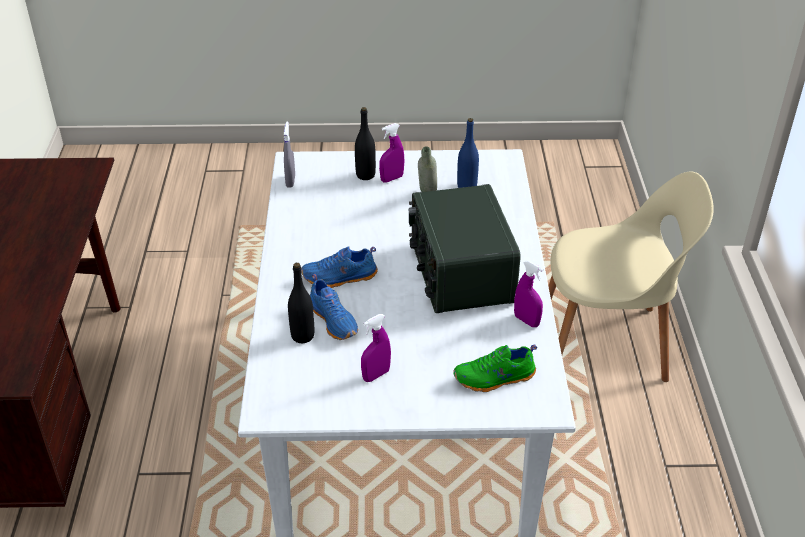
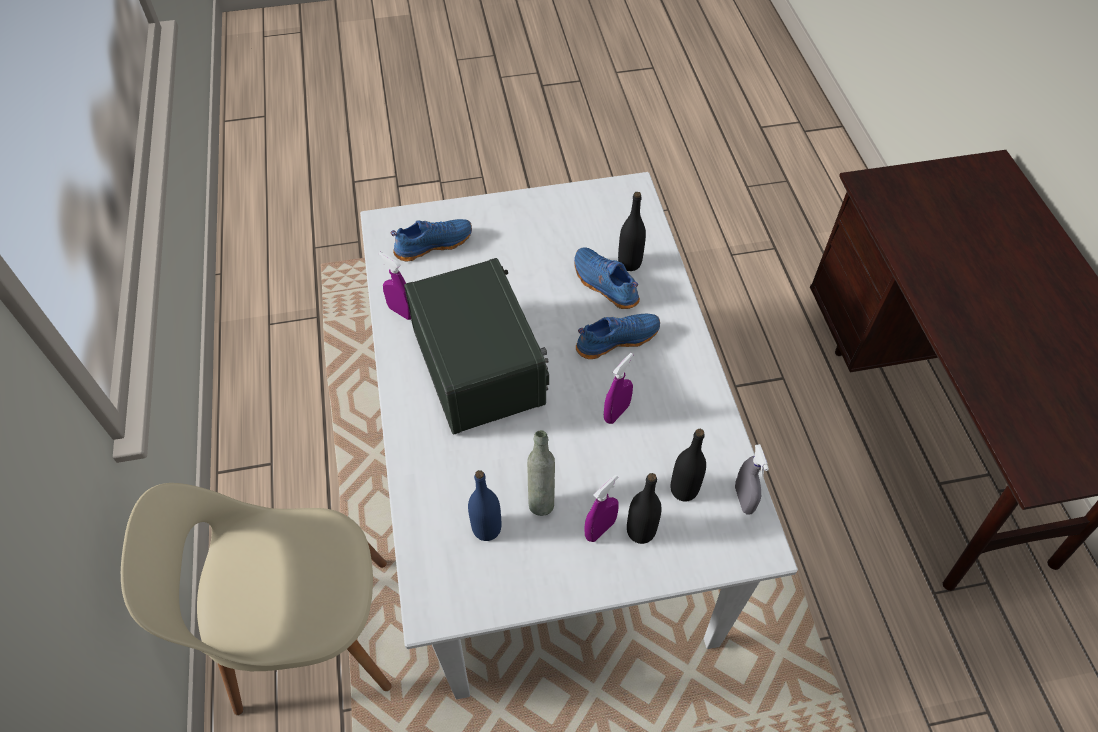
camera: 170 degrees right, 15 degrees up
purple spray bottle [361,314,391,382] -> purple spray bottle moved to [604,353,633,424]
green shoe [453,344,537,392] -> blue shoe [391,219,472,261]
none -> black bottle [671,429,706,501]

